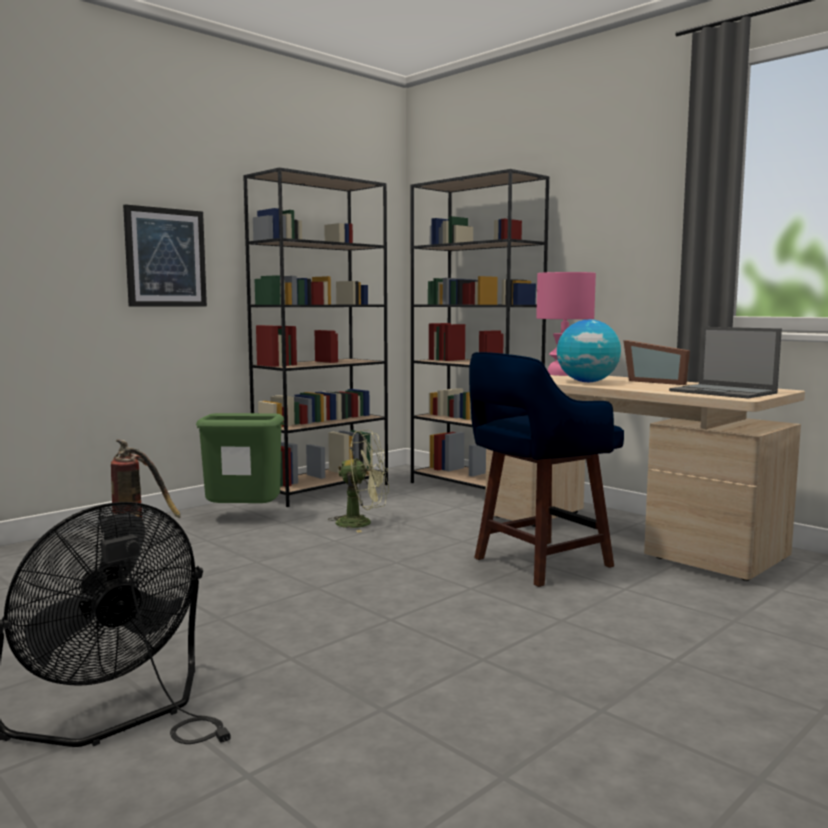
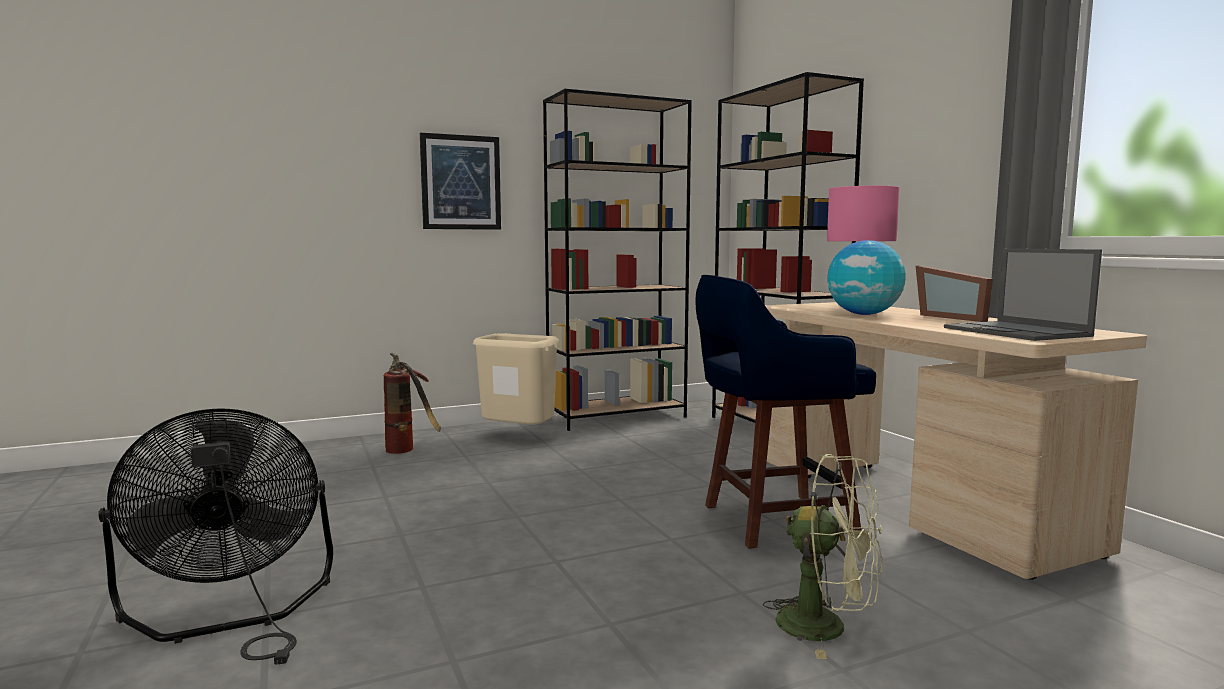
camera: 20 degrees right, 0 degrees up
green trash can [196,413,284,503] -> beige trash can [473,333,560,425]
green fan [328,430,389,533] -> green fan moved to [763,454,883,659]

